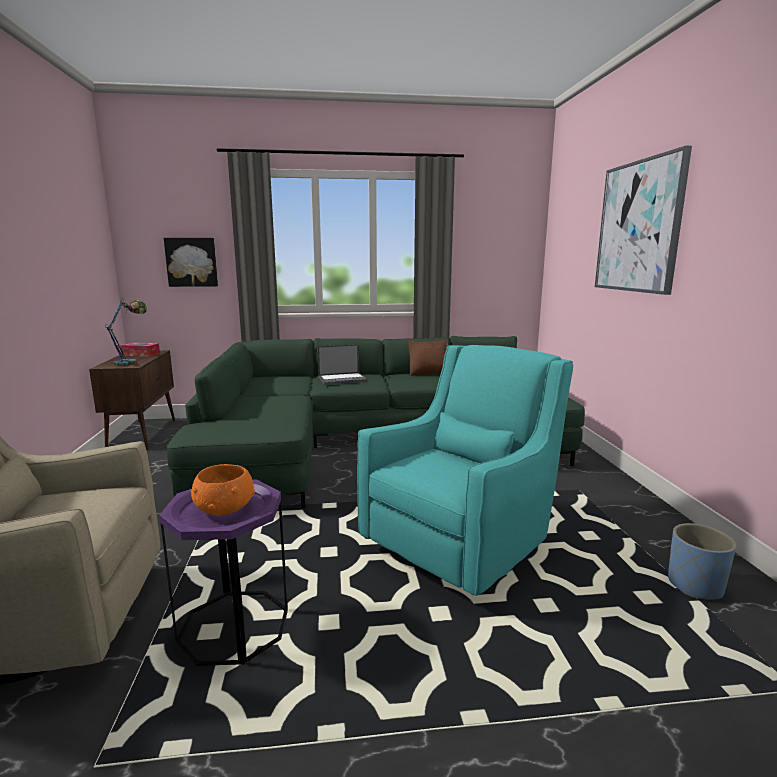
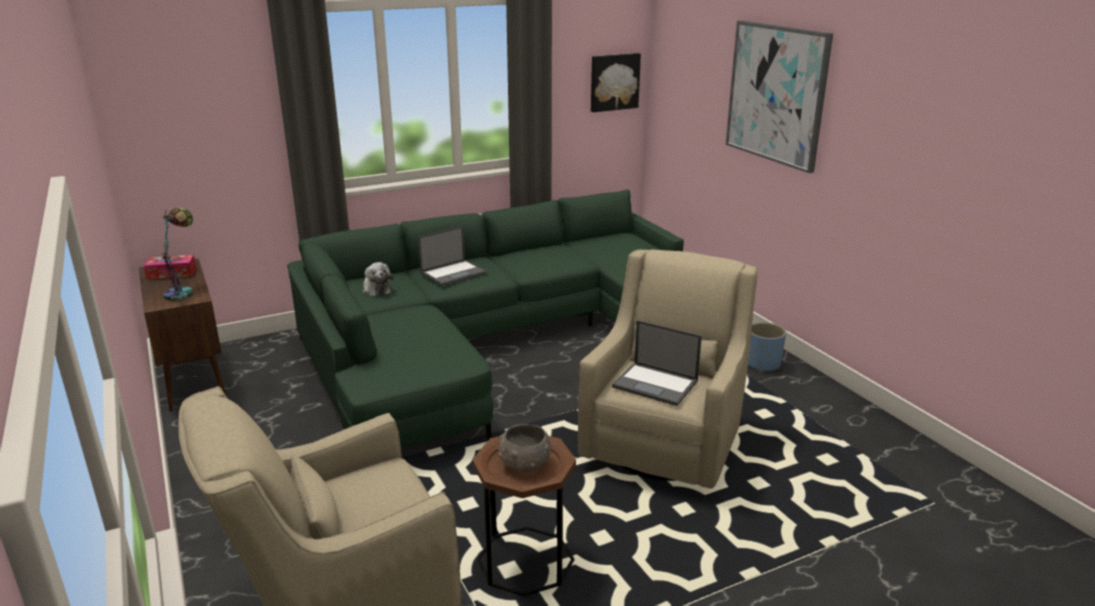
camera: 20 degrees left, 10 degrees up
purple side table [159,479,288,666] -> brown side table [472,436,576,596]
picture [164,238,218,287] -> picture moved to [591,53,641,112]
orange bowl [191,464,255,516] -> grey bowl [498,424,551,472]
turquoise armchair [357,345,573,596] -> beige armchair [578,249,758,489]
brown pillow [407,339,449,376] -> none
blue planter [668,523,736,600] -> blue planter moved to [748,322,786,372]
none -> plush toy [363,262,393,296]
none -> laptop [612,320,702,406]

